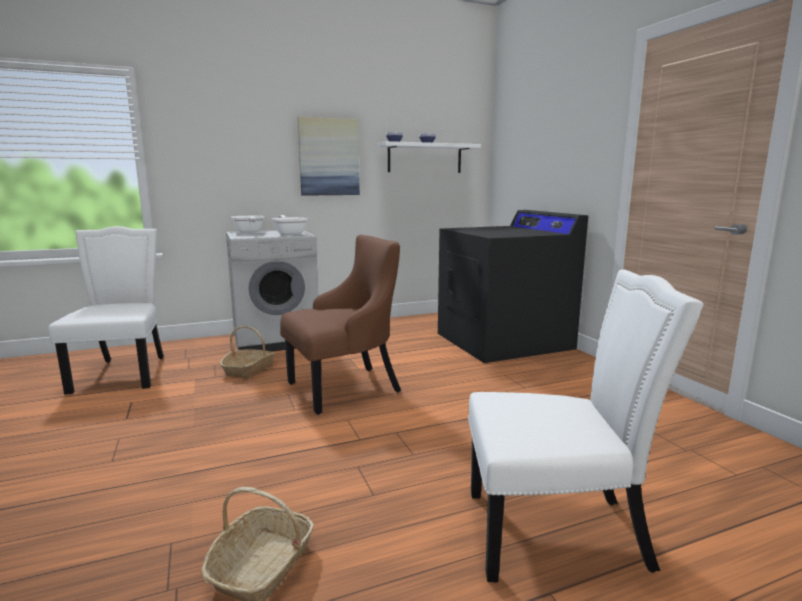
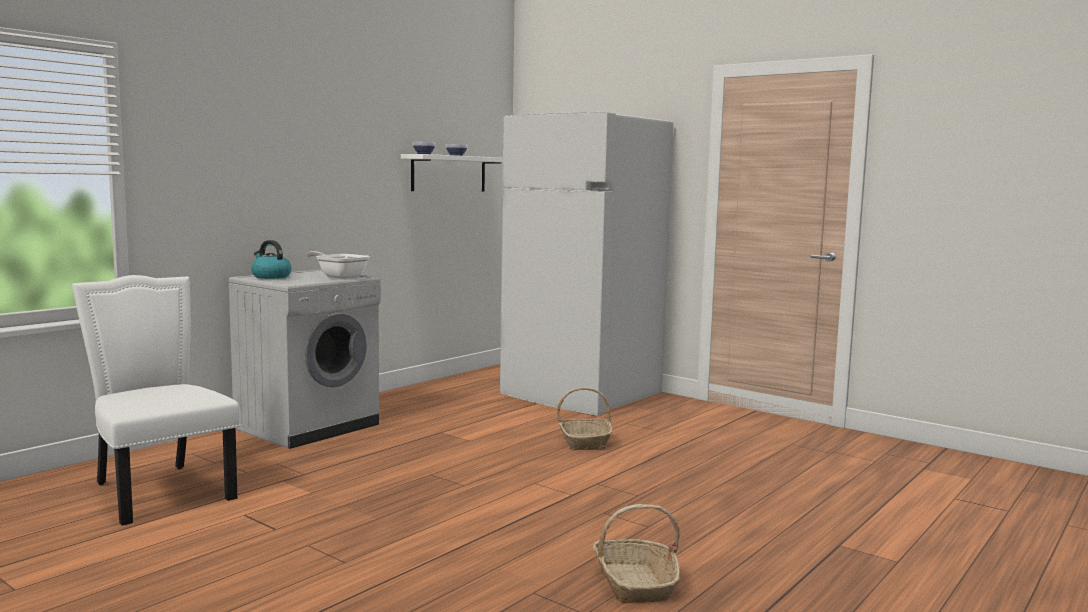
camera: 30 degrees left, 5 degrees down
basket [220,326,276,378] -> basket moved to [557,388,613,450]
frying pan [231,215,264,233] -> kettle [251,240,291,279]
brown chair [280,235,401,415] -> none
picture [298,117,360,196] -> none
black washing machine [438,210,588,363] -> white fridge [500,112,674,416]
white chair [468,269,704,582] -> none

